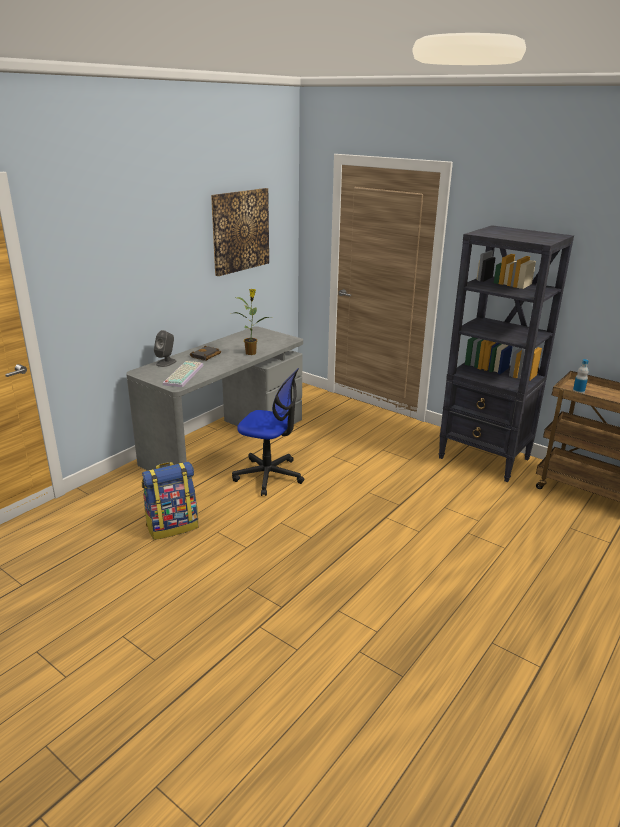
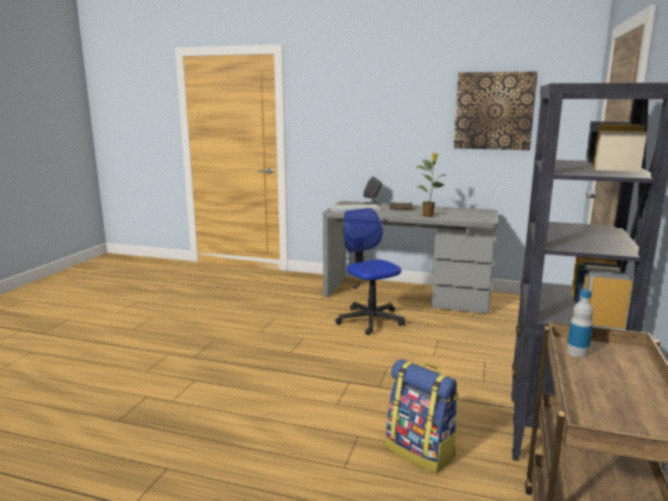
camera: 70 degrees right, 10 degrees down
backpack [142,462,198,540] -> backpack moved to [386,359,458,474]
office chair [232,368,304,496] -> office chair turned 150 degrees clockwise [335,208,405,335]

